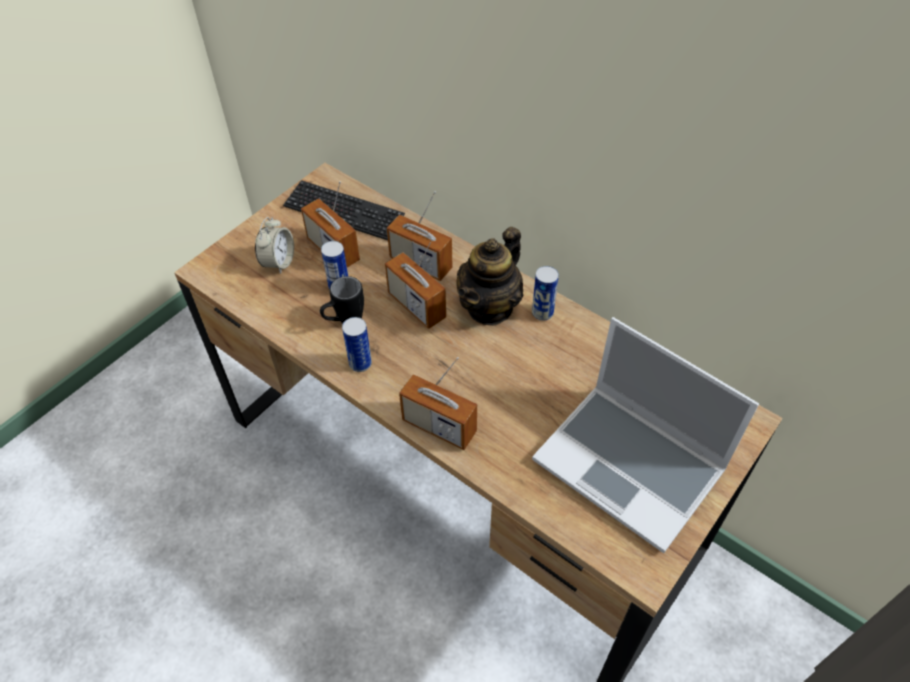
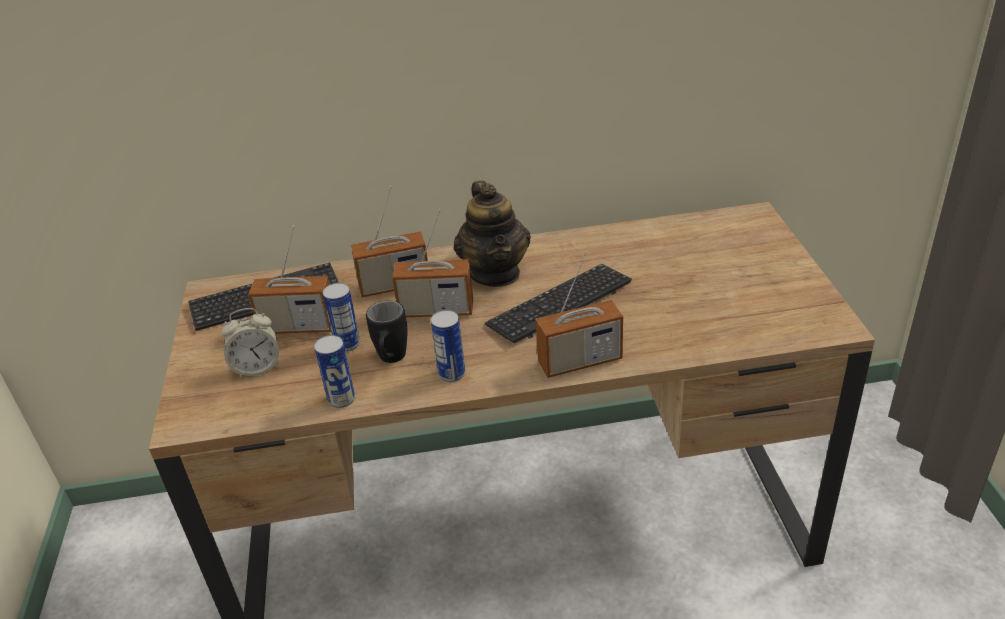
camera: 45 degrees left, 15 degrees down
alarm clock [255,217,294,274] -> alarm clock turned 105 degrees clockwise [221,308,279,378]
can [532,266,559,321] -> can moved to [314,335,355,408]
laptop [532,317,759,553] -> none
none -> keyboard [485,264,632,343]

